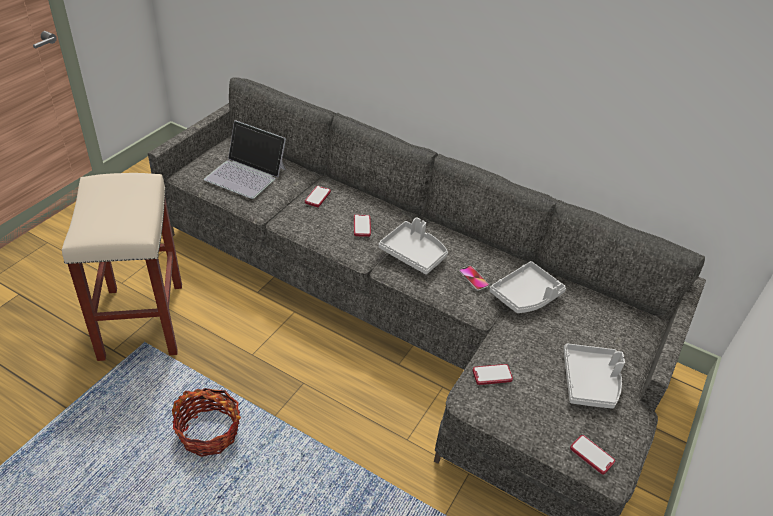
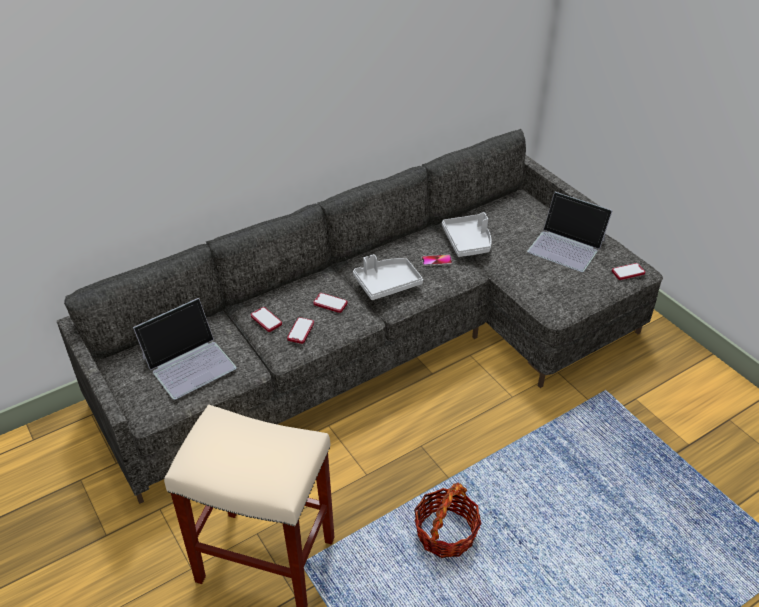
camera: 60 degrees left, 0 degrees up
phone [473,364,513,385] -> phone moved to [287,317,314,344]
grey tray [563,343,625,409] -> laptop [527,192,613,272]

